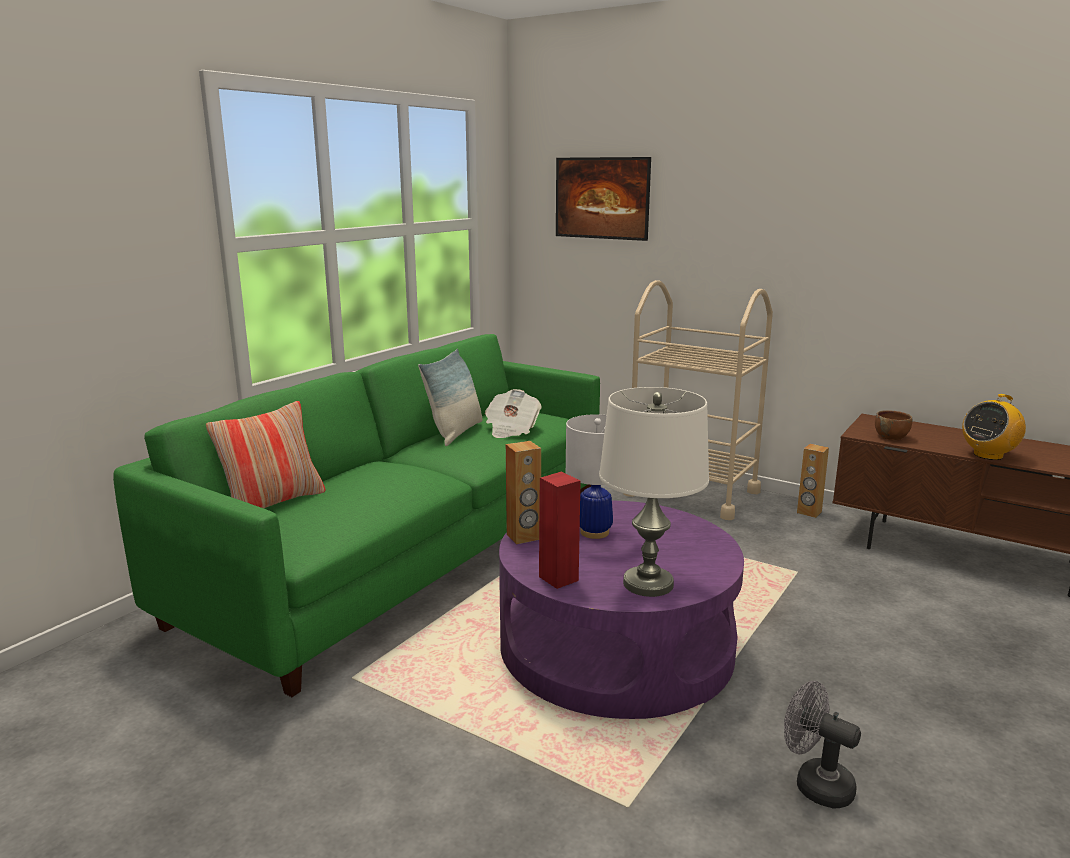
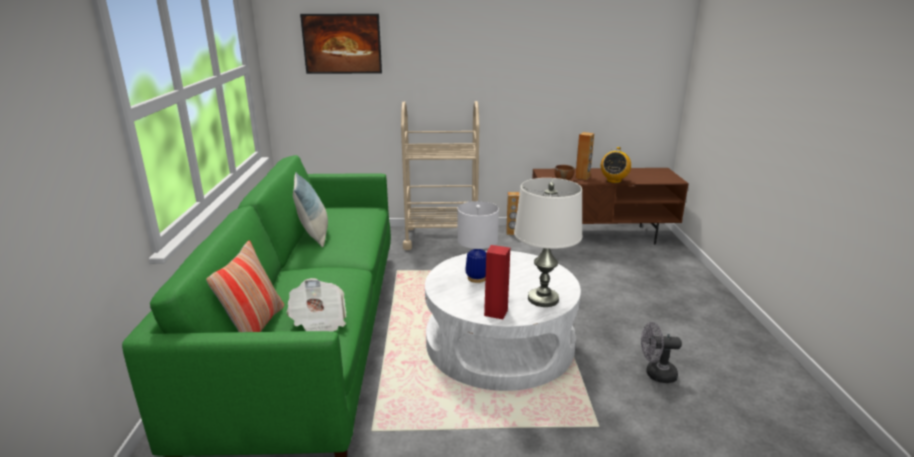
camera: 35 degrees left, 5 degrees up
newspaper [485,389,542,438] -> newspaper moved to [287,278,346,332]
purple coffee table [499,501,744,719] -> white coffee table [425,251,581,391]
brown speaker [506,441,541,544] -> brown speaker moved to [575,132,594,180]

